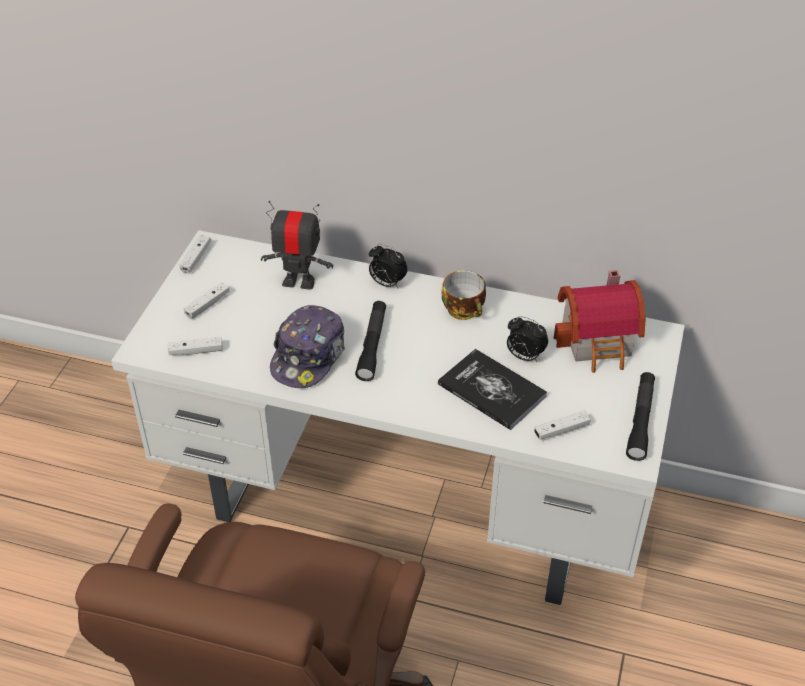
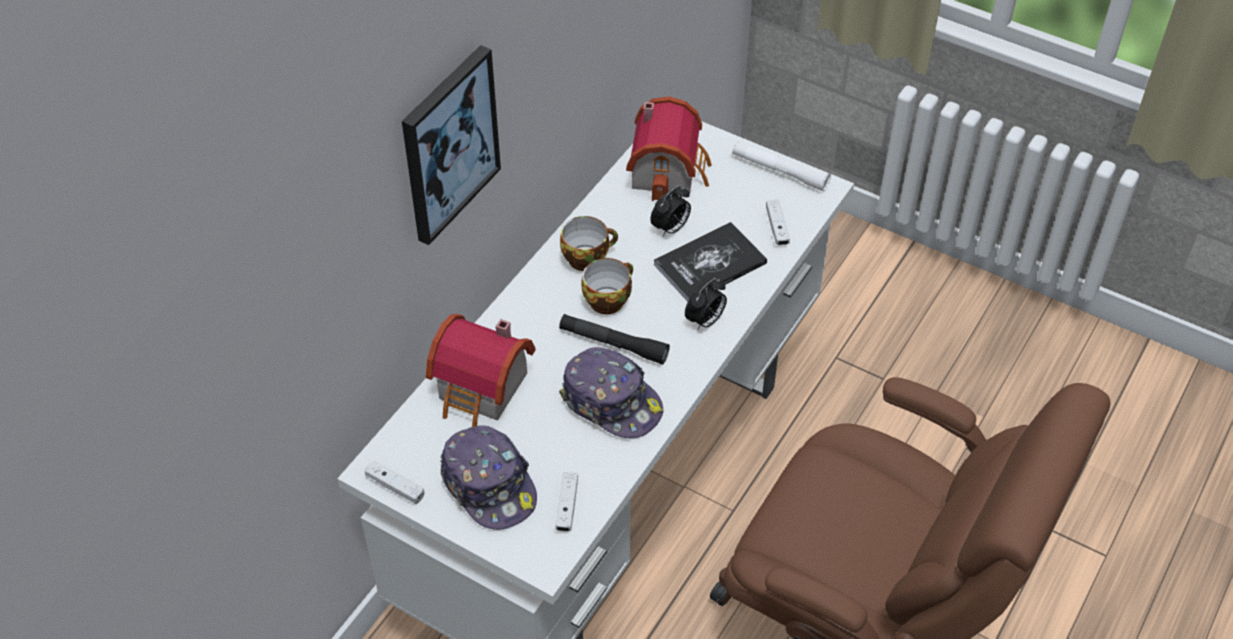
camera: 75 degrees left, 5 degrees up
white game controller [184,283,230,319] -> cap [440,425,537,530]
toy robot [261,201,333,289] -> toy house [426,314,536,427]
alarm clock [369,244,408,288] -> alarm clock moved to [685,278,727,331]
black flashlight [626,372,655,461] -> white flashlight [732,141,831,192]
none -> picture [402,45,501,245]
none -> cup [581,258,633,314]

